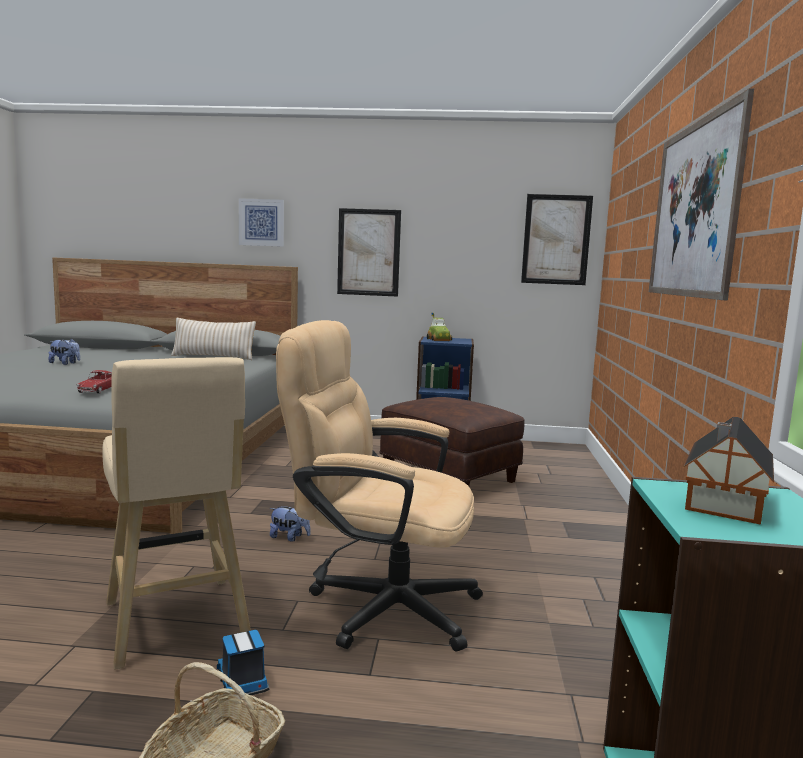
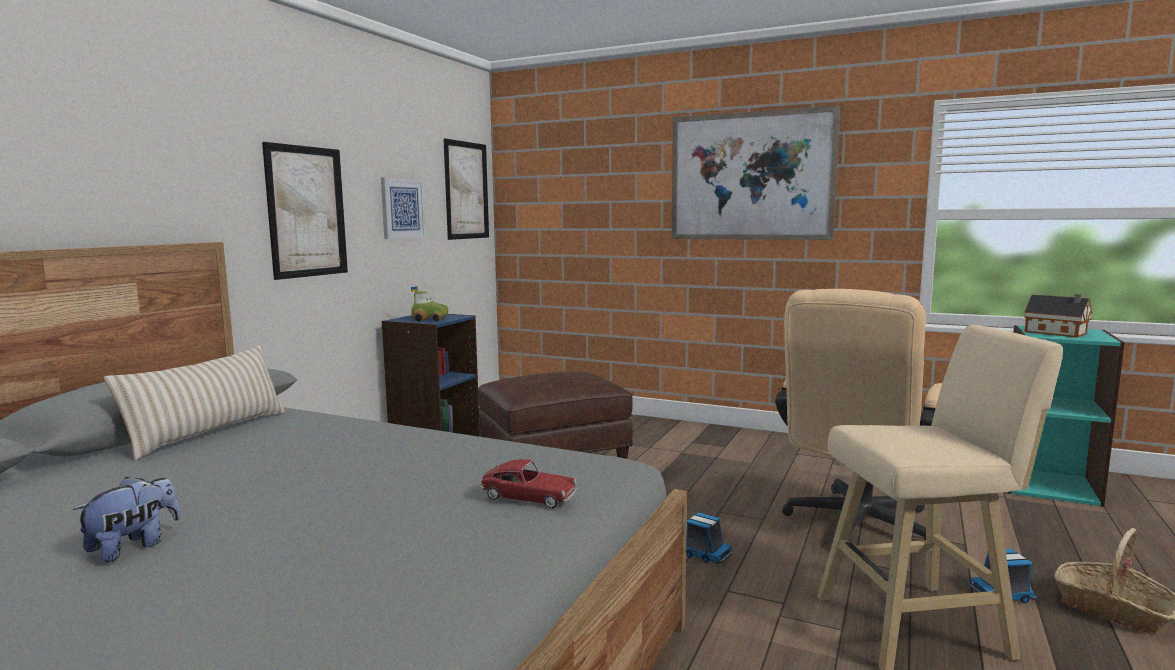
camera: 70 degrees left, 0 degrees up
picture [239,198,284,247] -> picture moved to [381,177,426,239]
plush toy [270,506,311,542] -> toy truck [686,513,732,564]

